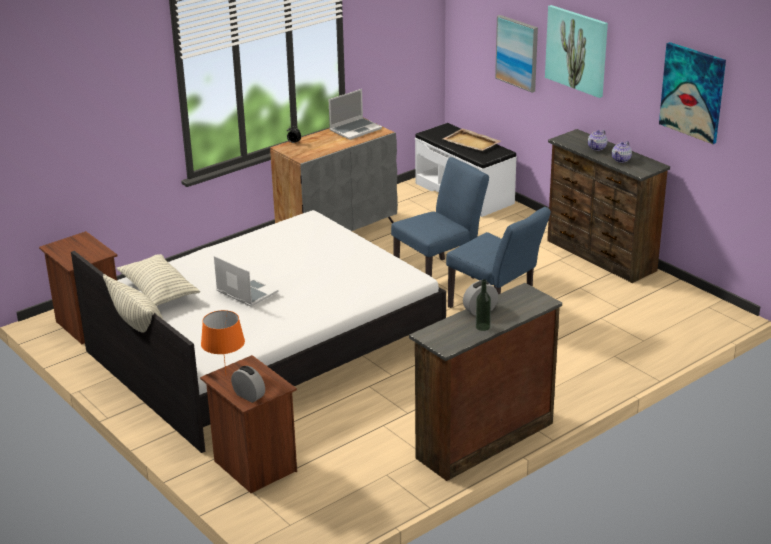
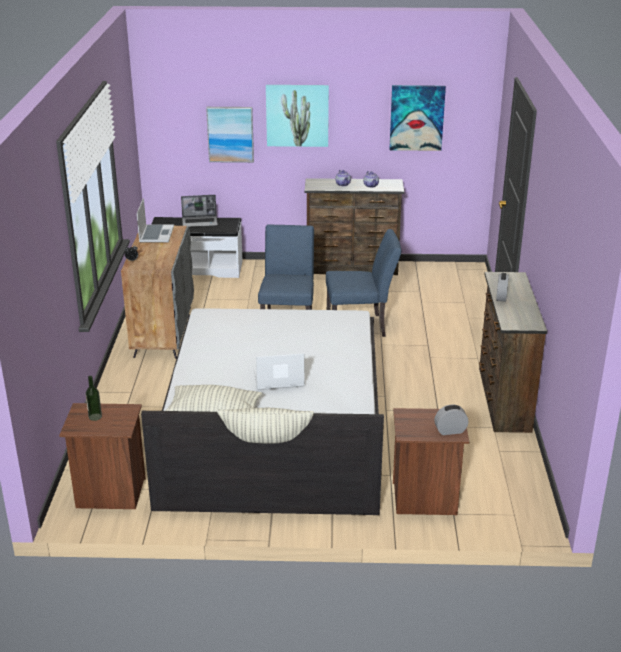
camera: 50 degrees left, 0 degrees up
orange table lamp [201,310,245,373] -> none
beige tray [443,129,501,151] -> laptop [181,195,218,227]
bottle [476,279,491,331] -> bottle moved to [86,376,102,421]

